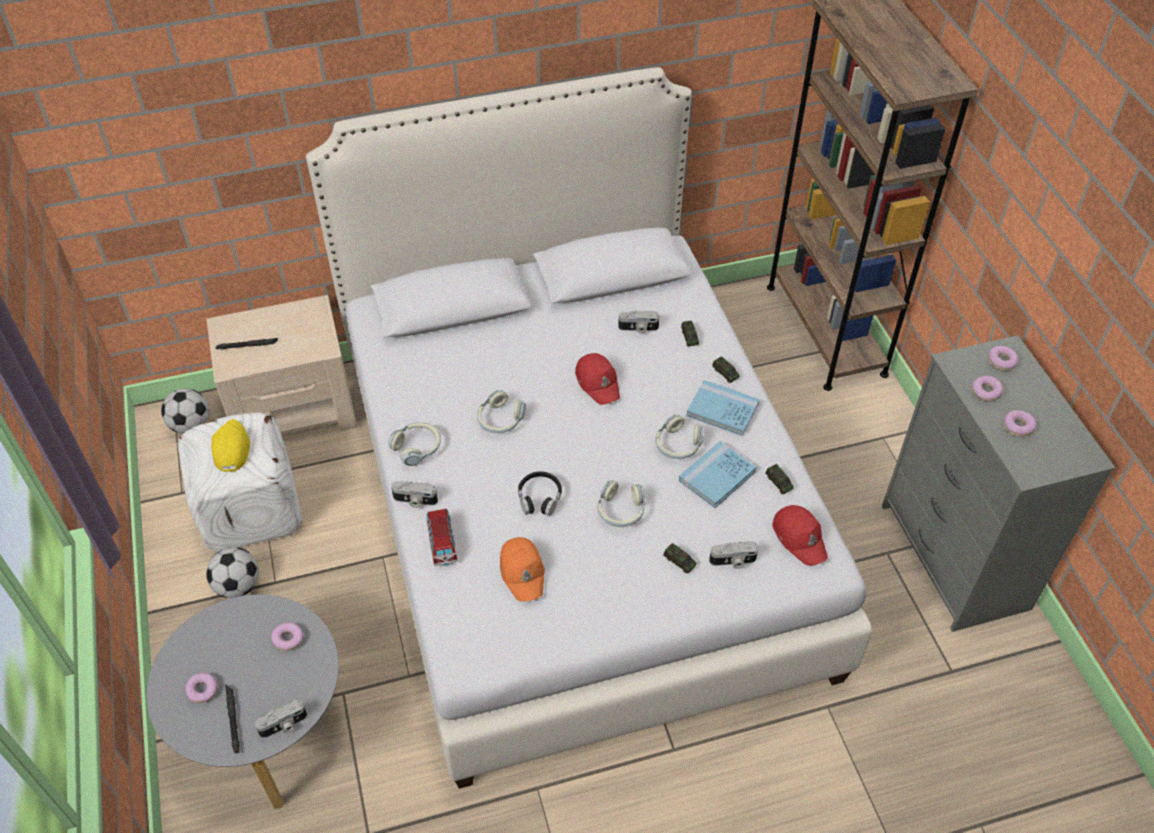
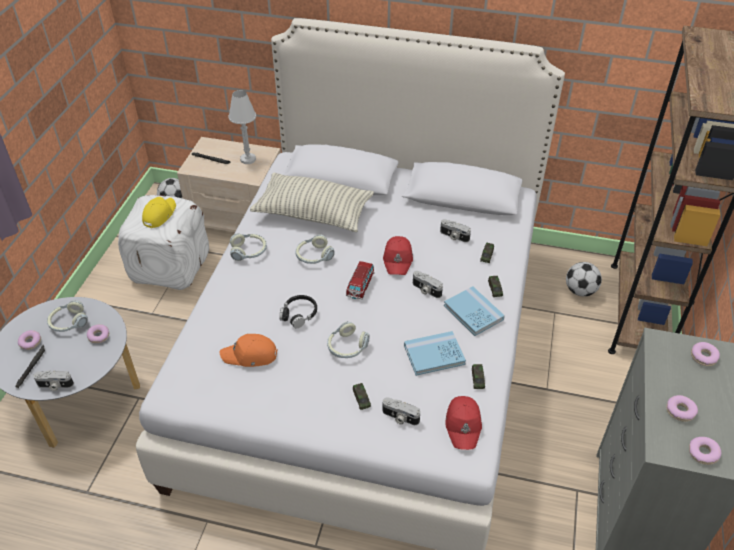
camera: 30 degrees right, 5 degrees down
football [206,547,259,598] -> football moved to [566,262,602,296]
camera [391,481,438,508] -> camera moved to [413,271,443,298]
toy car [426,509,458,566] -> toy car moved to [346,261,375,300]
orange cap [500,537,545,602] -> orange cap turned 75 degrees clockwise [220,334,278,367]
headphones [655,414,704,459] -> headphones moved to [47,300,88,332]
donut [972,376,1003,402] -> donut moved to [689,437,721,465]
none -> white table lamp [228,90,256,164]
none -> pillow [250,173,374,232]

